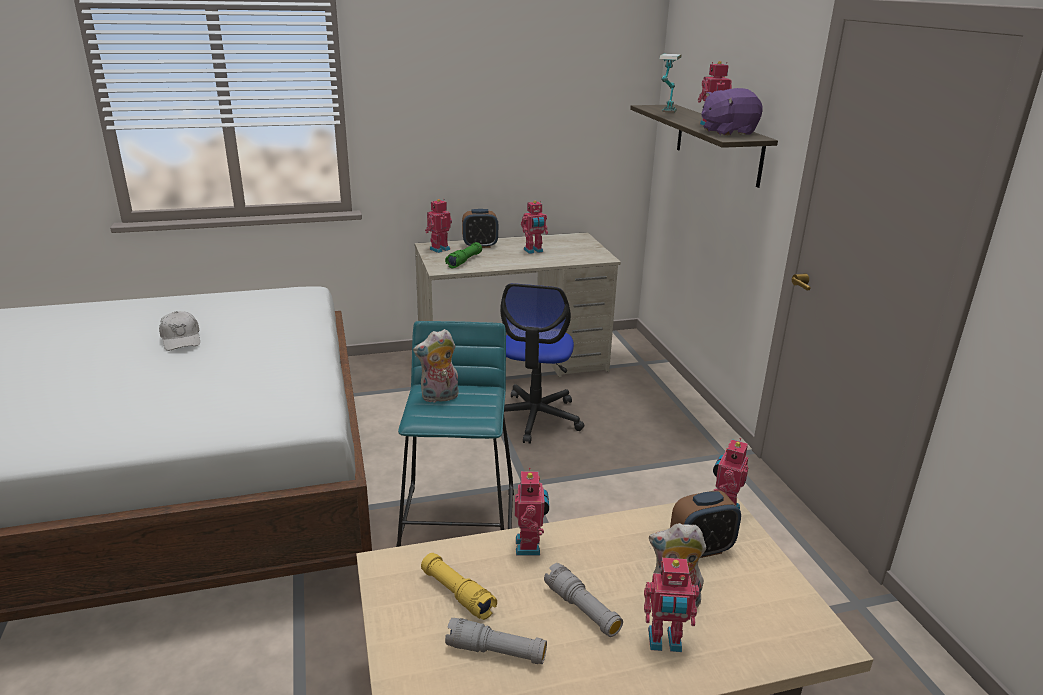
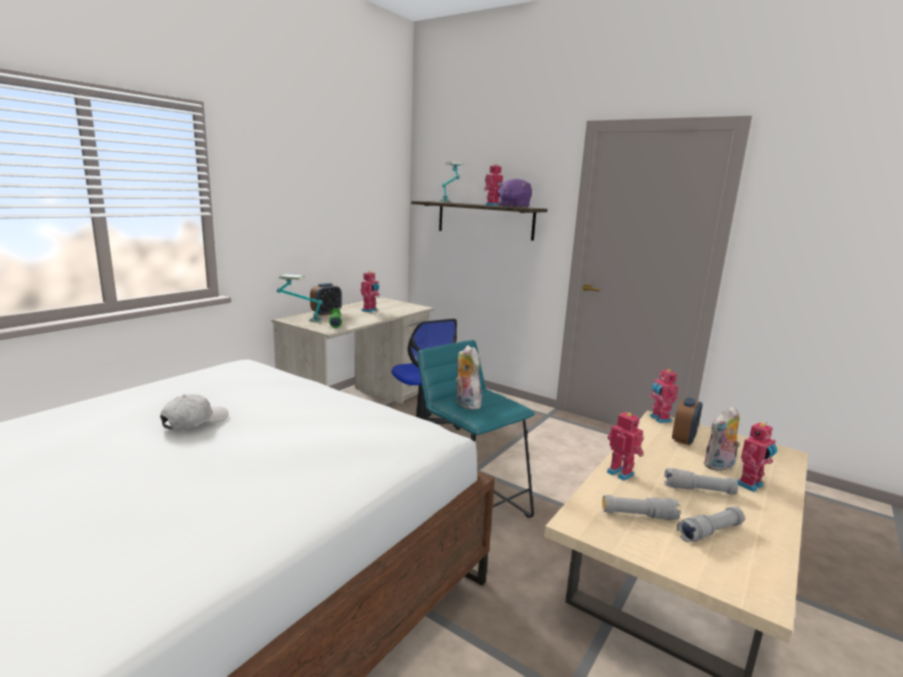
camera: 40 degrees left, 10 degrees down
white cap [159,311,200,351] -> white cap turned 75 degrees counterclockwise [160,394,228,431]
plush toy [413,329,459,403] -> plush toy turned 120 degrees clockwise [456,345,482,410]
yellow flashlight [421,553,497,620] -> grey flashlight [602,495,680,520]
toy robot [425,199,452,253] -> table lamp [277,274,323,322]

